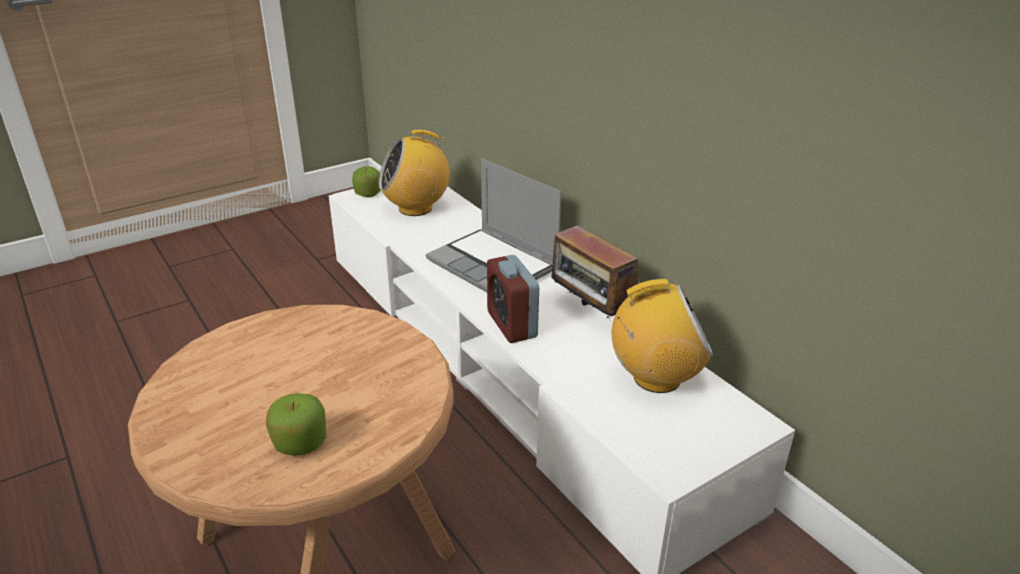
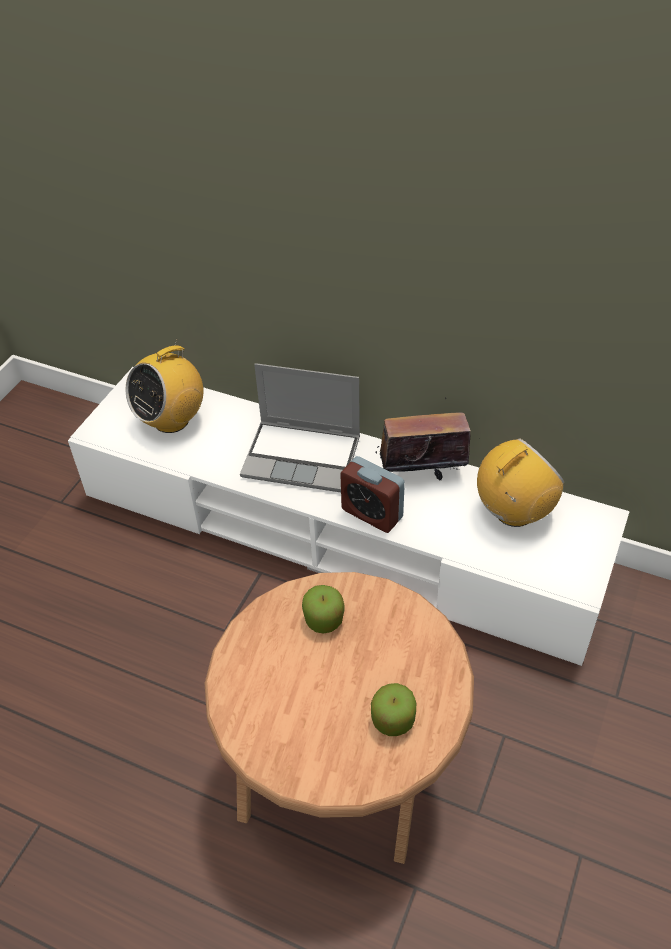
camera: 30 degrees left, 15 degrees up
apple [352,166,381,197] -> apple moved to [302,585,344,634]
radio [551,219,638,318] -> radio turned 150 degrees clockwise [375,398,471,481]

